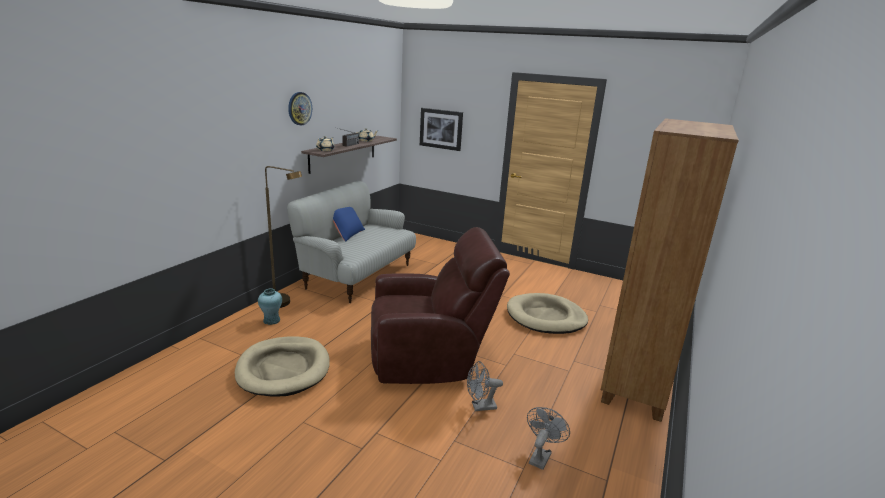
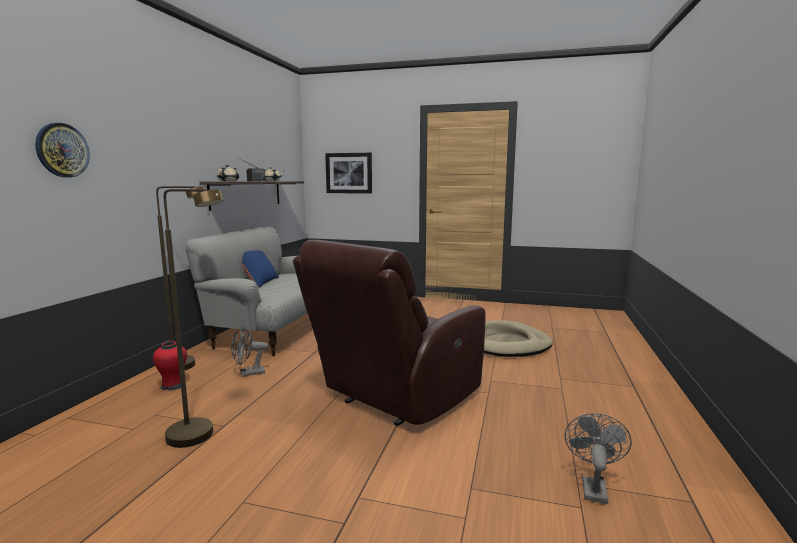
camera: 10 degrees left, 10 degrees down
beige dog bed [235,336,330,396] -> brown floor lamp [164,189,223,448]
turquoise vase [258,288,282,325] -> red vase [153,341,187,390]
wall clock [288,92,312,125] -> wall clock moved to [35,123,90,177]
brown armchair [371,227,510,384] -> brown armchair turned 150 degrees clockwise [293,240,486,426]
grey fan [467,361,503,411] -> grey fan moved to [231,326,268,377]
brown bookcase [601,118,739,422] -> none

